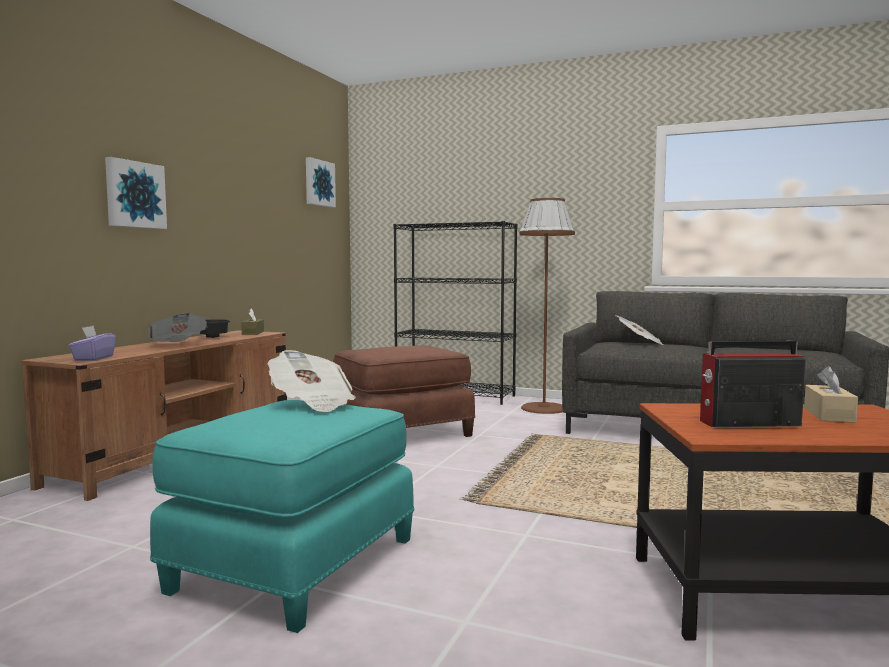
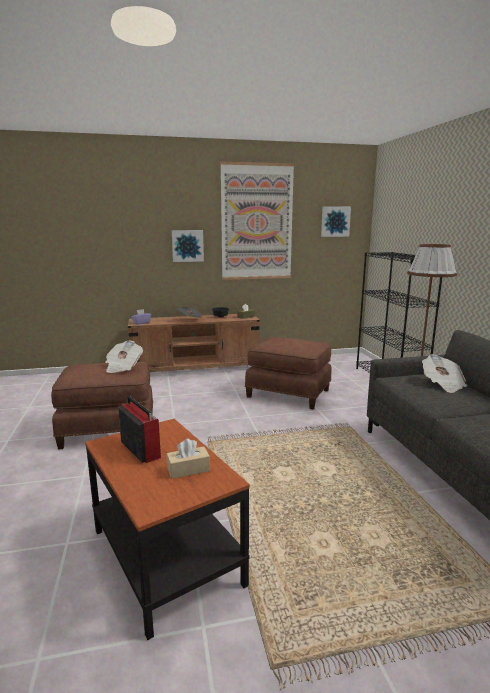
camera: 55 degrees right, 10 degrees up
turquoise ottoman [150,400,414,633] -> brown ottoman [51,361,153,450]
none -> picture [220,161,294,280]

